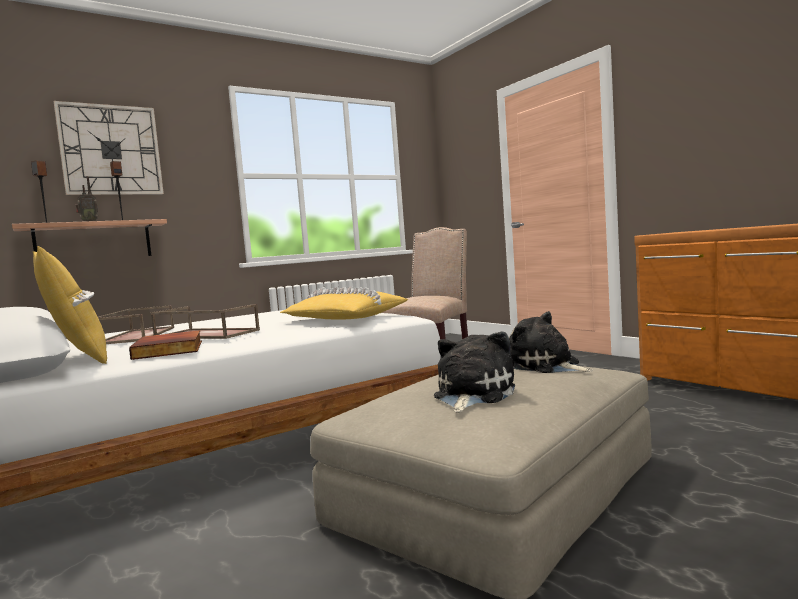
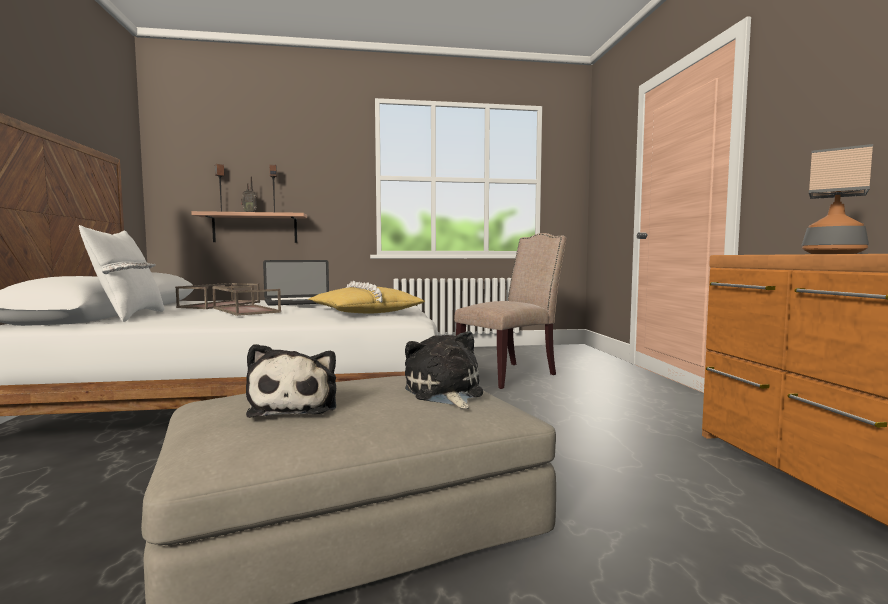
camera: 25 degrees right, 0 degrees up
yellow pillow [33,246,107,364] -> white pillow [79,225,164,322]
wall clock [54,101,164,195] -> none
book [129,330,202,360] -> none
plush toy [434,332,515,412] -> plush toy turned 120 degrees clockwise [246,344,336,418]
none -> laptop [263,260,329,306]
none -> table lamp [801,144,873,254]

